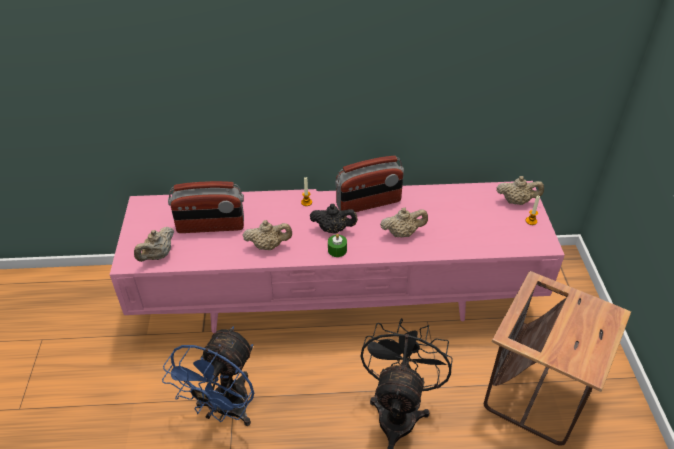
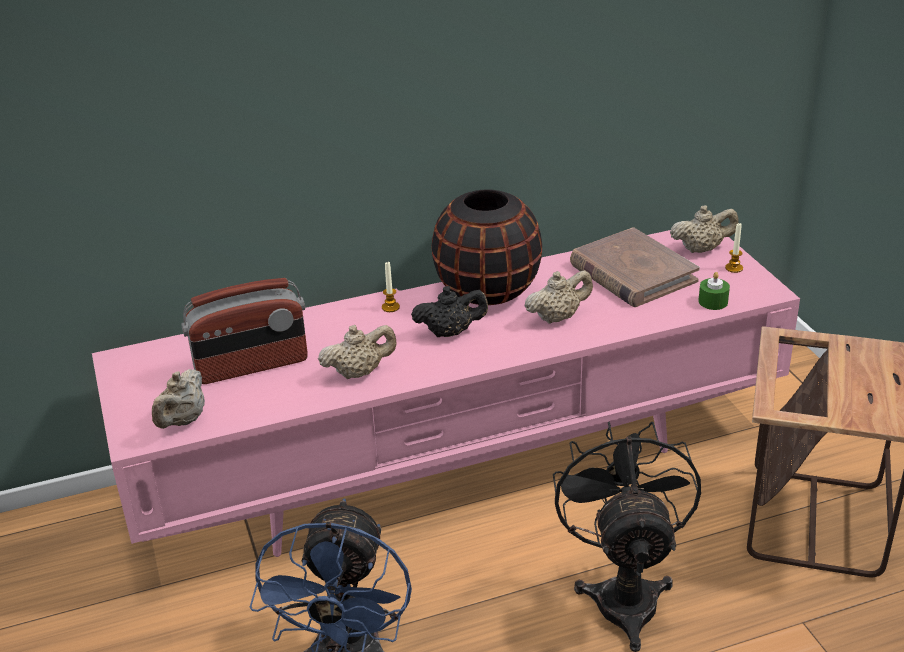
camera: 15 degrees left, 10 degrees down
green candle [328,234,347,257] -> green candle moved to [698,272,730,310]
radio [335,156,404,212] -> black vase [432,189,542,305]
none -> brown book [570,227,700,307]

